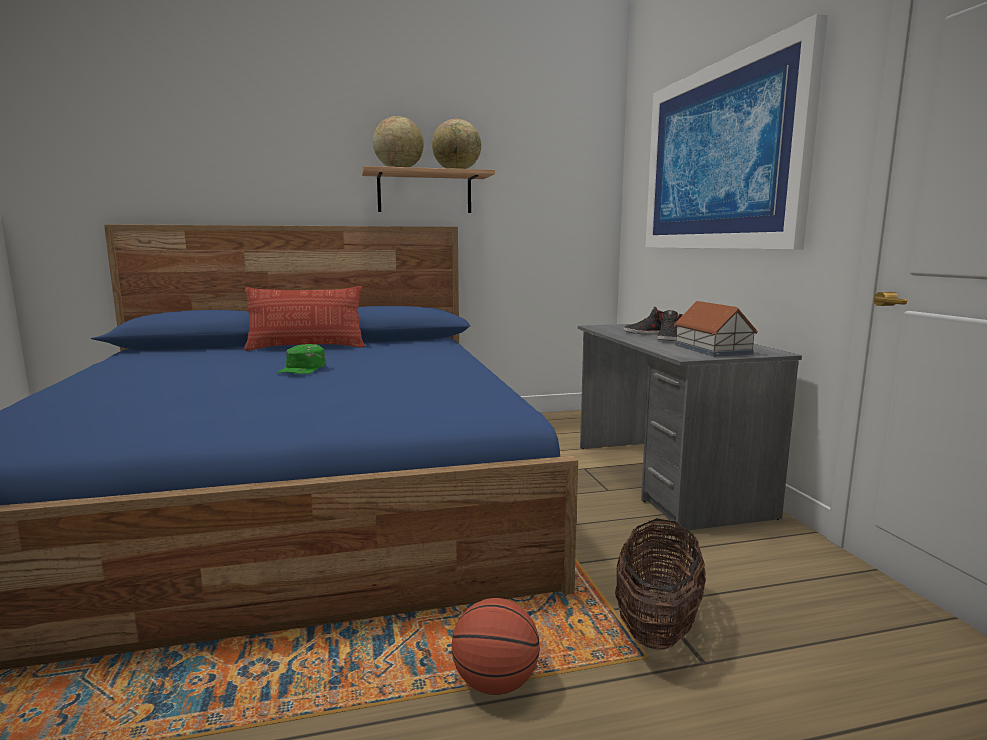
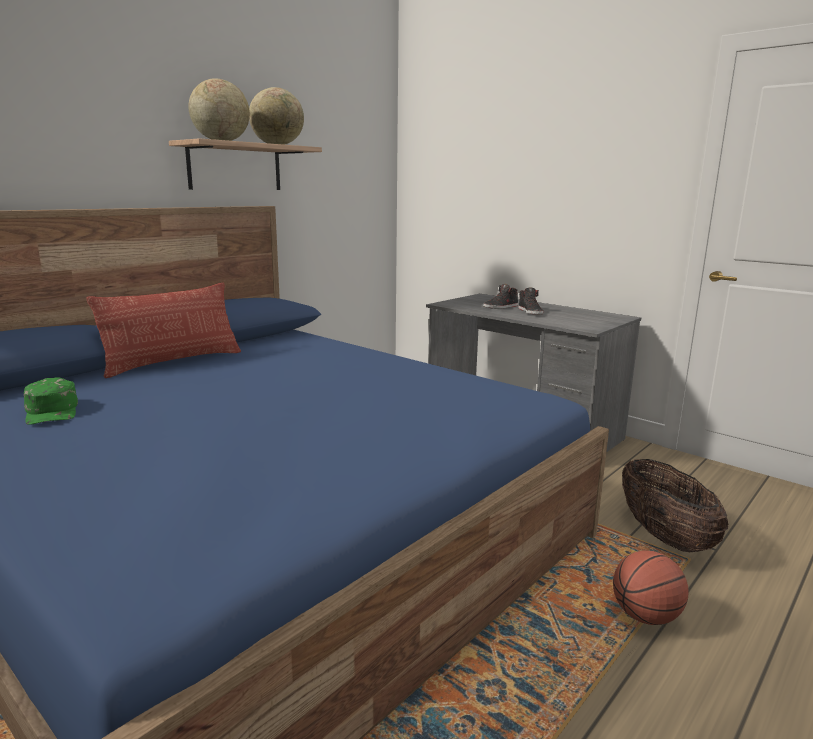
camera: 35 degrees left, 5 degrees up
green cap [277,344,326,374] -> green cap moved to [24,377,78,425]
picture [646,14,828,249] -> none
toy house [674,301,758,357] -> none

